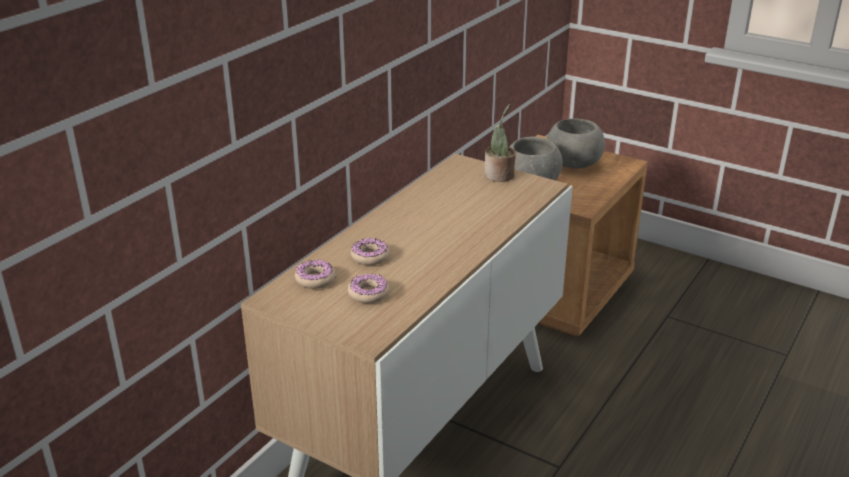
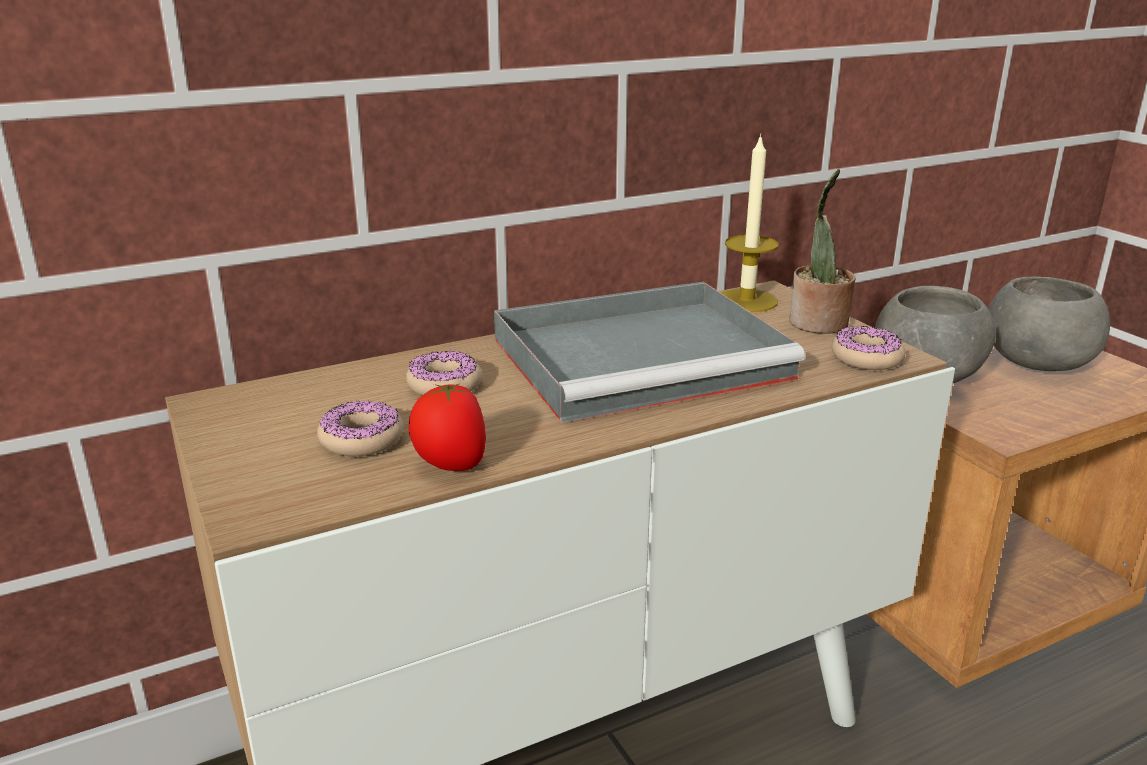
camera: 30 degrees right, 5 degrees down
donut [295,260,336,289] -> donut moved to [831,326,905,370]
none -> tomato [408,383,486,471]
none -> grey tray [494,282,805,423]
none -> candle [722,133,779,312]

